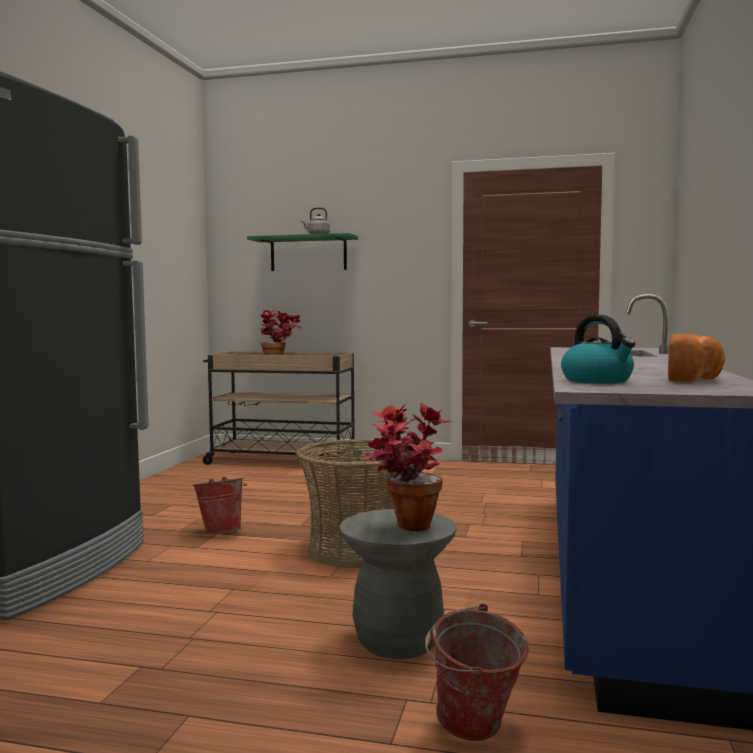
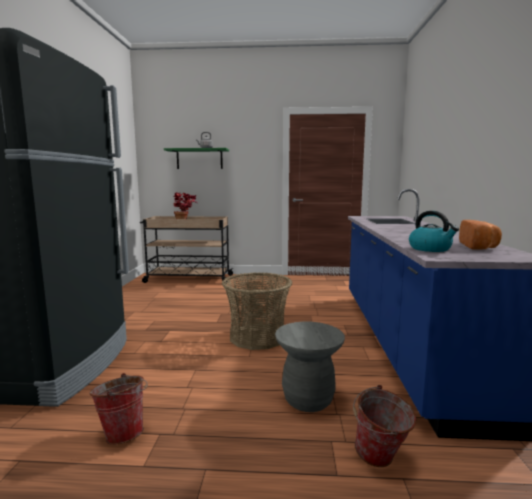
camera: 10 degrees left, 5 degrees up
bucket [193,477,247,534] -> bucket moved to [89,373,148,445]
potted plant [364,403,452,531] -> none

